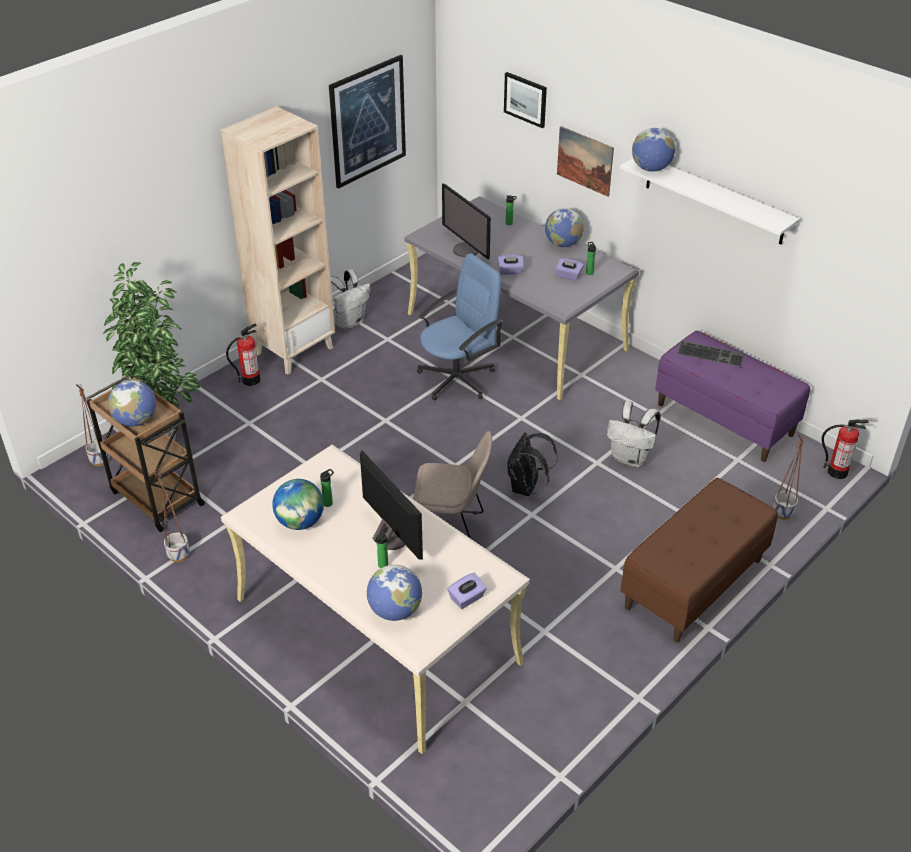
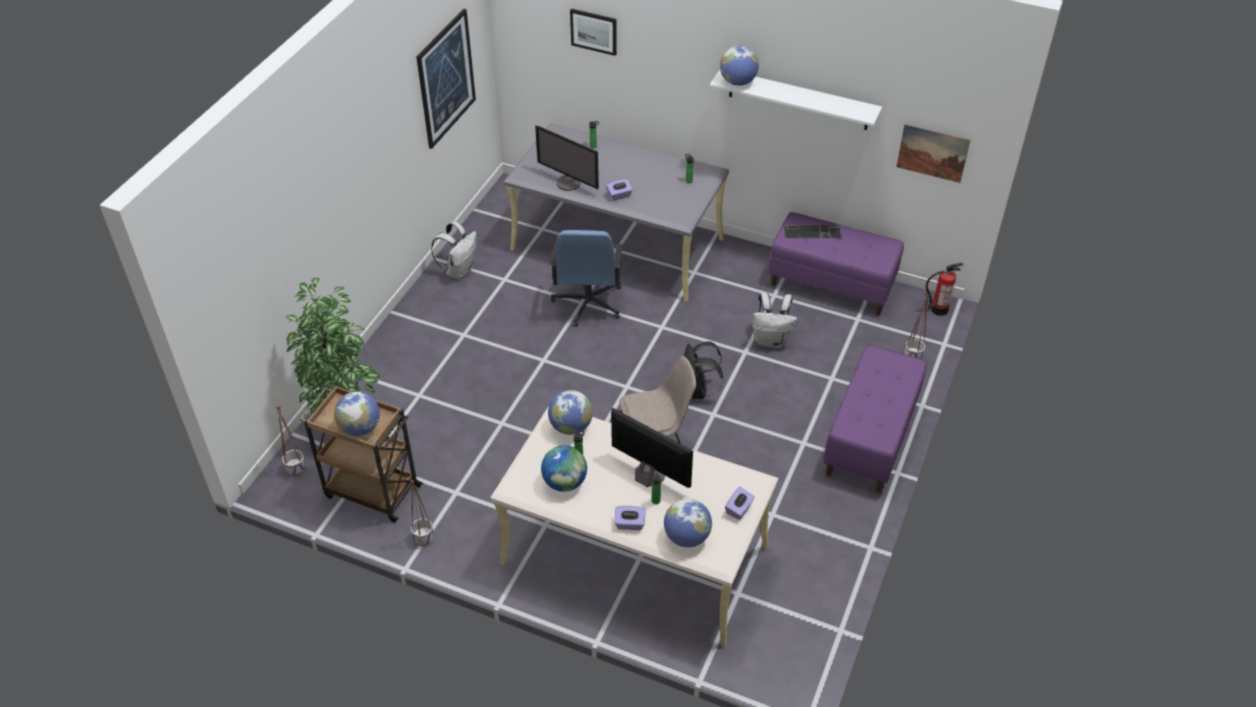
camera: 20 degrees left, 5 degrees up
beige bookcase [220,106,335,375] -> none
fire extinguisher [226,323,260,386] -> none
blue office chair [417,253,503,401] -> blue office chair turned 150 degrees clockwise [550,230,623,327]
globe [545,208,583,247] -> globe moved to [548,390,593,435]
purple tissue box [555,258,584,281] -> purple tissue box moved to [615,506,646,530]
picture [557,126,614,197] -> picture moved to [896,124,971,183]
brown bench [621,478,778,643] -> purple bench [823,345,927,493]

